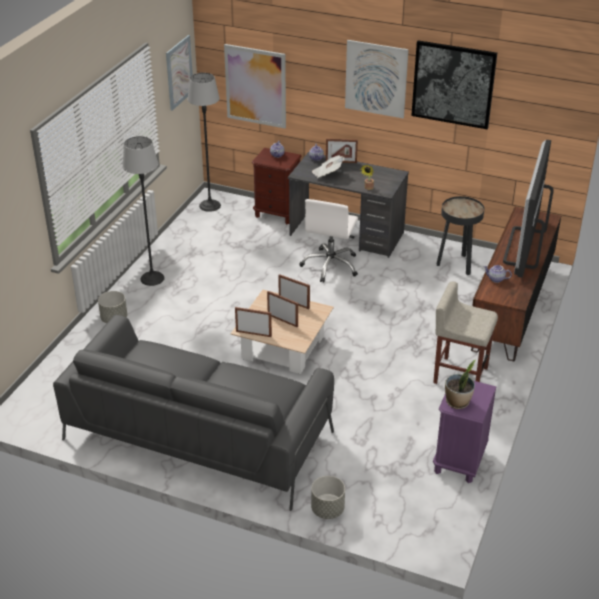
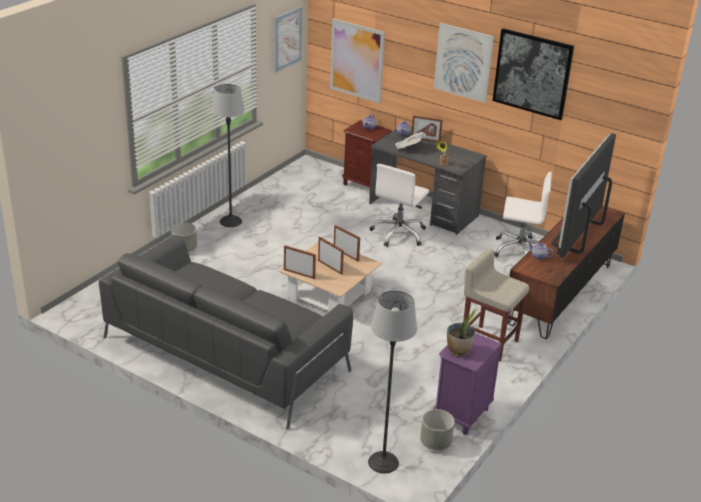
camera: 10 degrees right, 5 degrees down
floor lamp [187,73,221,212] -> floor lamp moved to [368,291,417,474]
grey planter [311,476,345,519] -> grey planter moved to [420,409,455,450]
black side table [437,196,484,275] -> white office chair [494,171,552,257]

